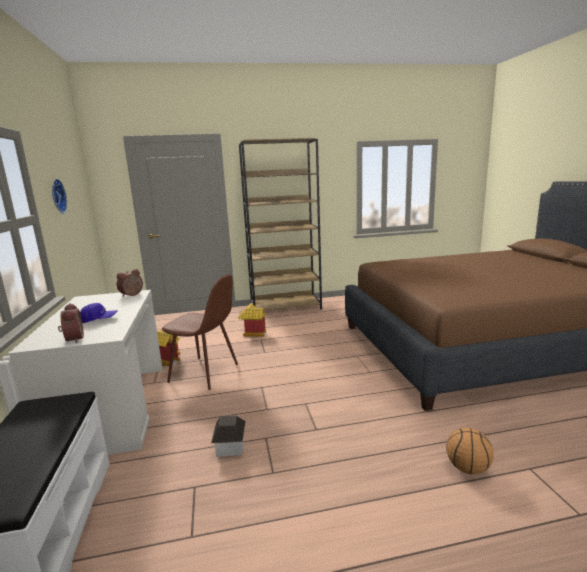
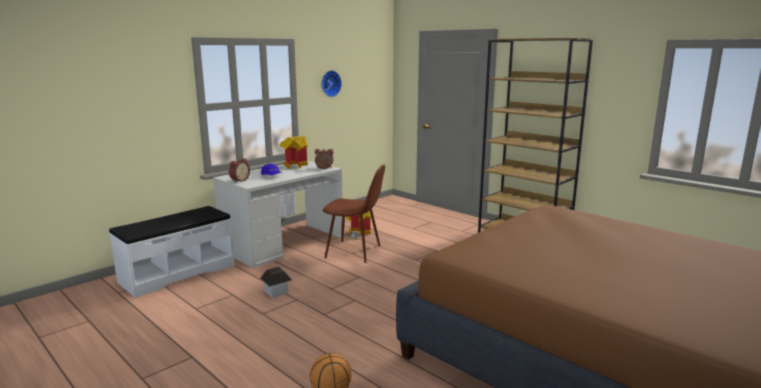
camera: 55 degrees right, 0 degrees up
brown chair [162,275,238,390] -> brown chair turned 60 degrees counterclockwise [323,164,385,263]
toy house [238,303,266,337] -> toy house moved to [279,136,308,169]

